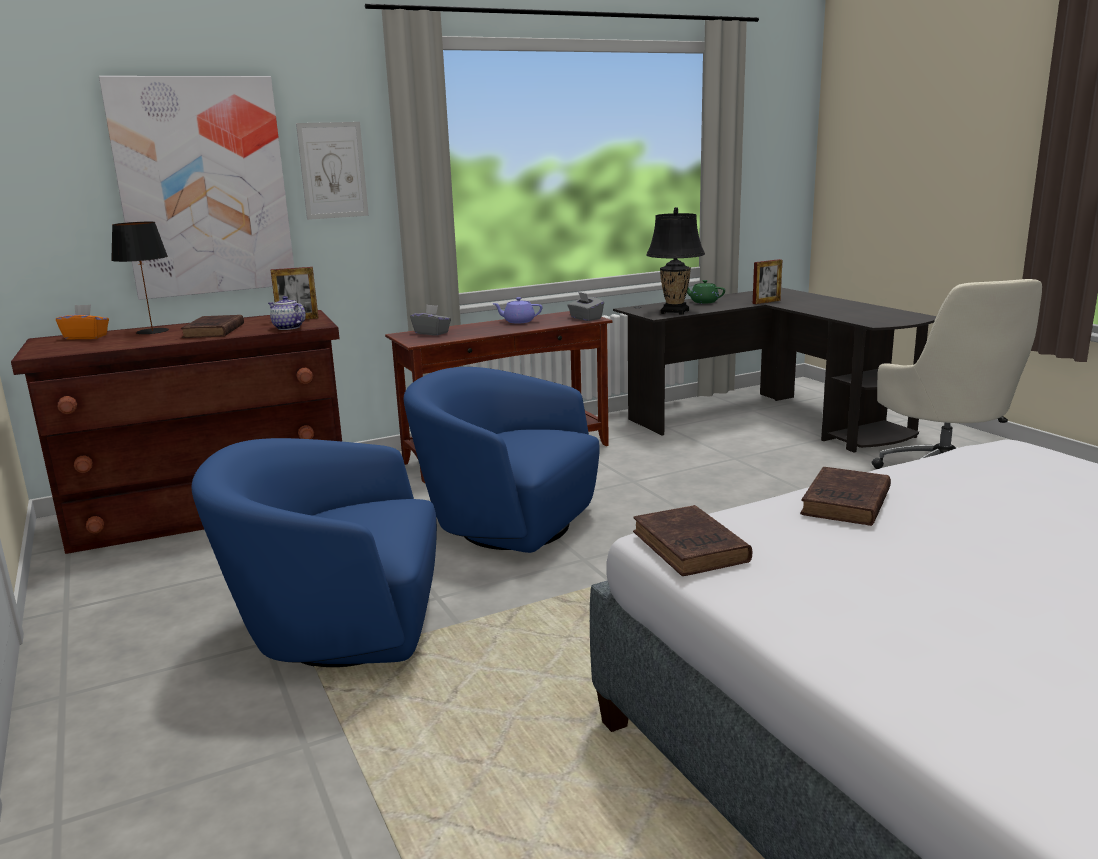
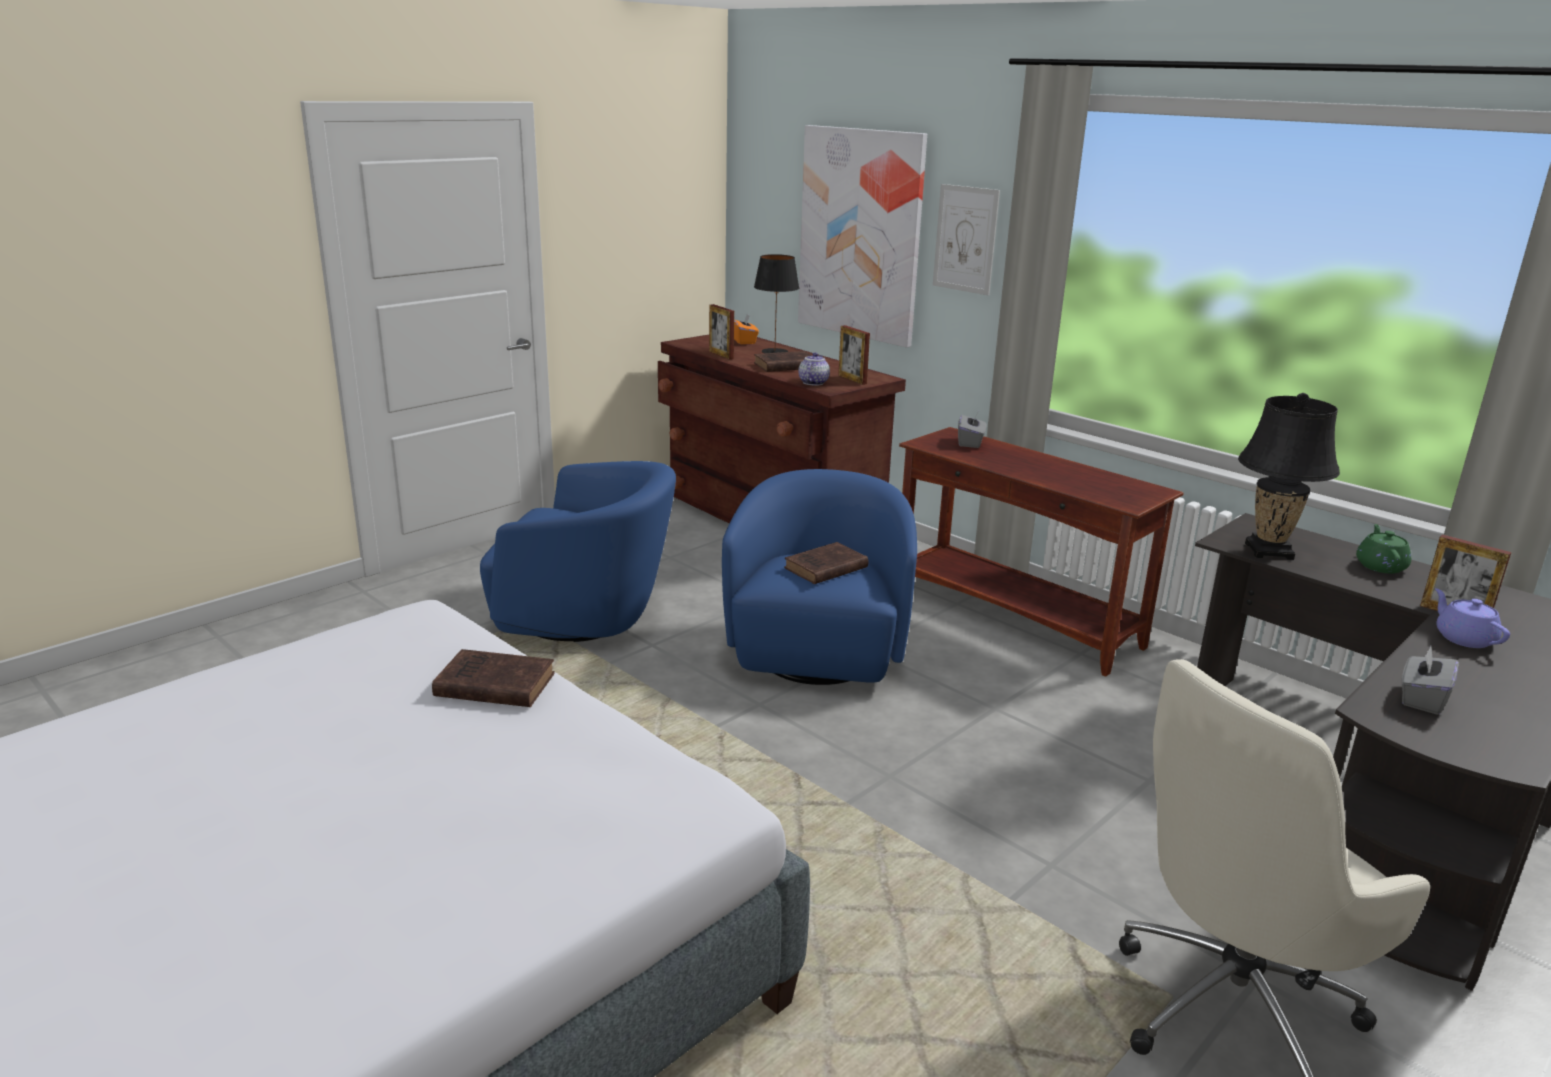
camera: 70 degrees right, 5 degrees up
blue armchair [192,438,437,667] -> blue armchair turned 120 degrees clockwise [480,461,676,642]
purple teapot [492,297,542,323] -> purple teapot moved to [1435,588,1510,648]
grey tissue box [567,292,604,321] -> grey tissue box moved to [1402,646,1459,715]
brown book [633,505,752,576] -> brown book moved to [784,542,868,584]
none -> picture frame [709,304,734,359]

